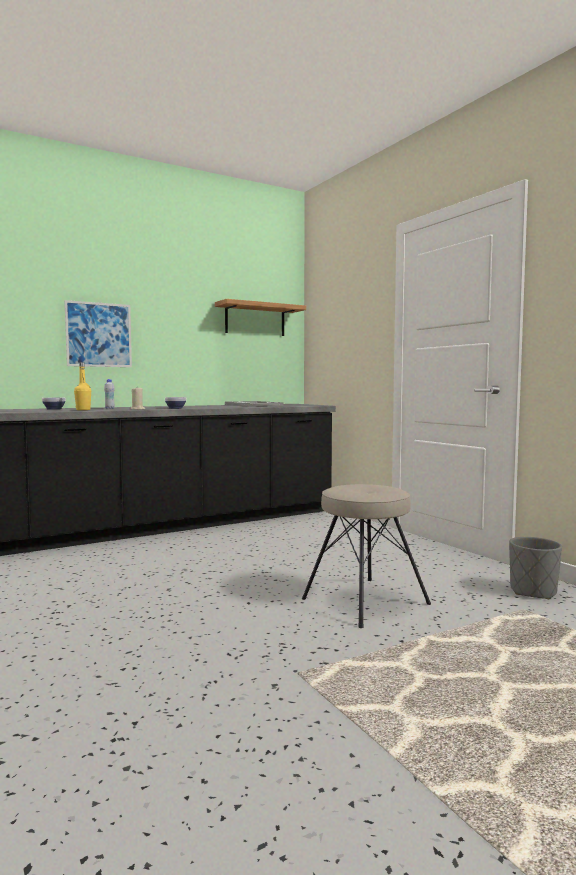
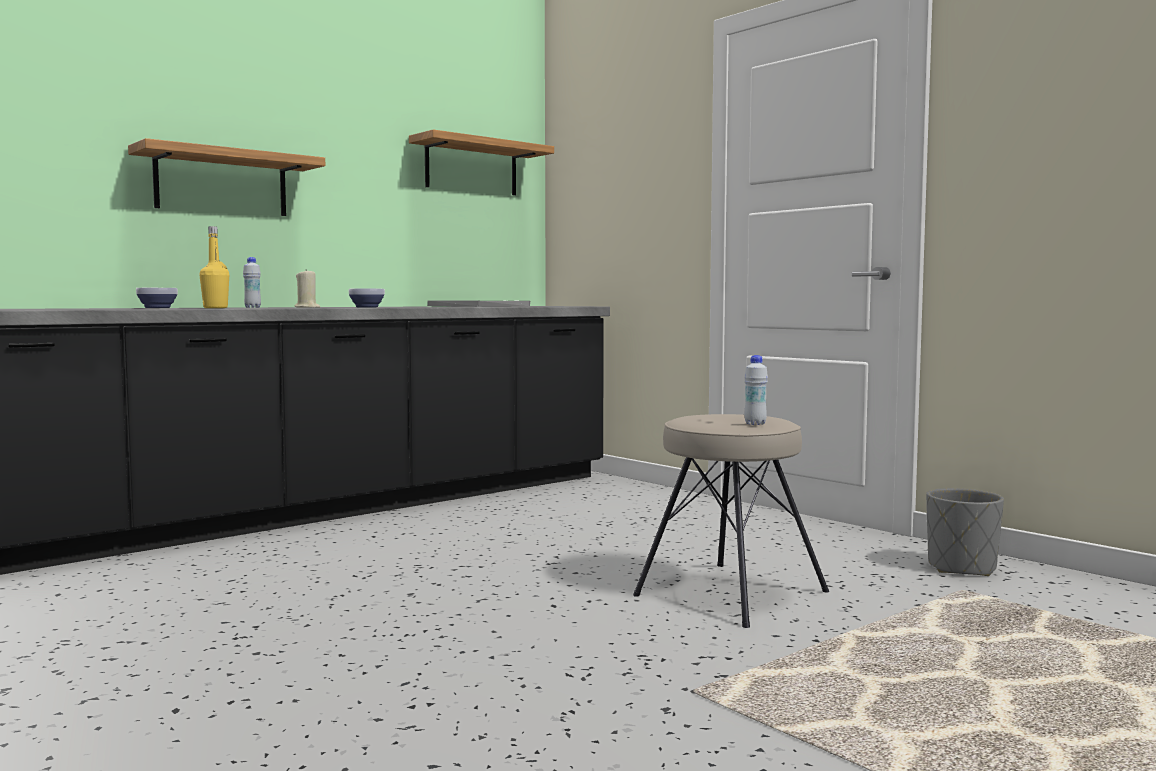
camera: 10 degrees left, 0 degrees up
picture [65,300,132,367] -> shelf [128,138,325,216]
none -> white bottle [744,355,768,425]

